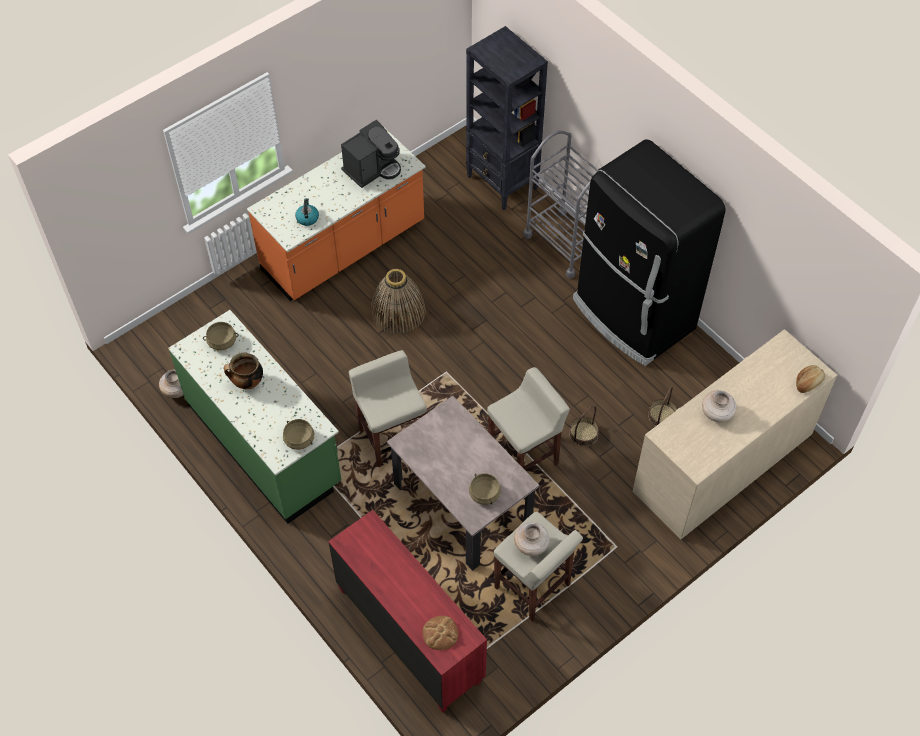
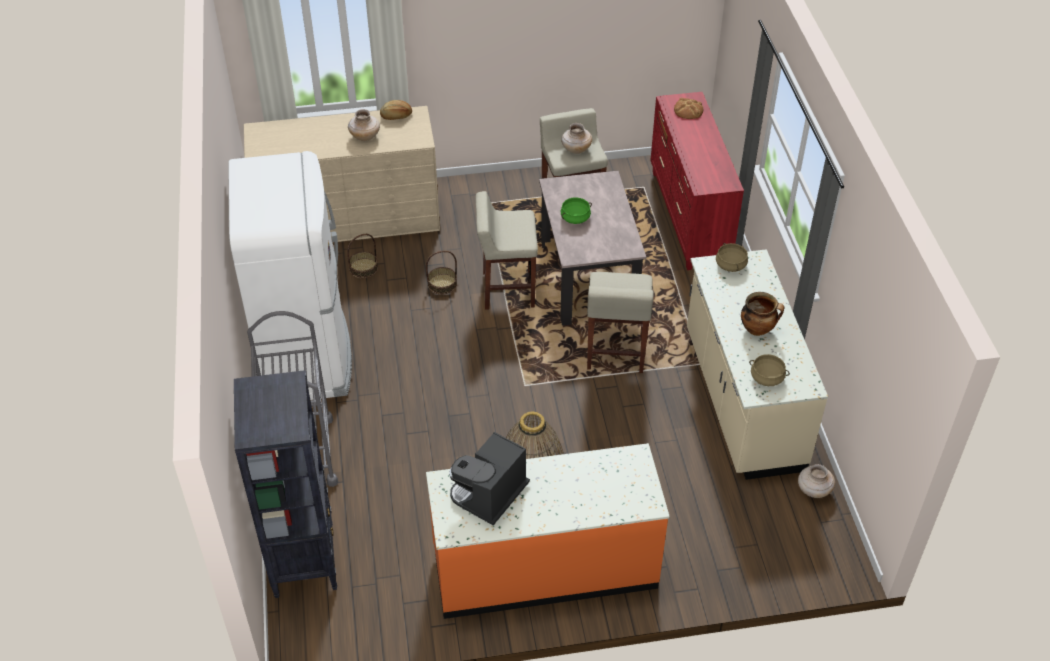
camera: 150 degrees left, 10 degrees down
green counter [168,310,341,524] -> beige counter [687,249,828,480]
kettle [295,198,319,226] -> none
coffee machine [341,120,401,188] -> coffee machine turned 45 degrees counterclockwise [449,432,530,525]
beige cooking pot [469,474,501,505] -> none
black fridge [573,139,726,366] -> white fridge [228,151,352,400]
bread [796,365,825,393] -> bread moved to [380,100,412,120]
none -> green cooking pot [560,197,592,224]

